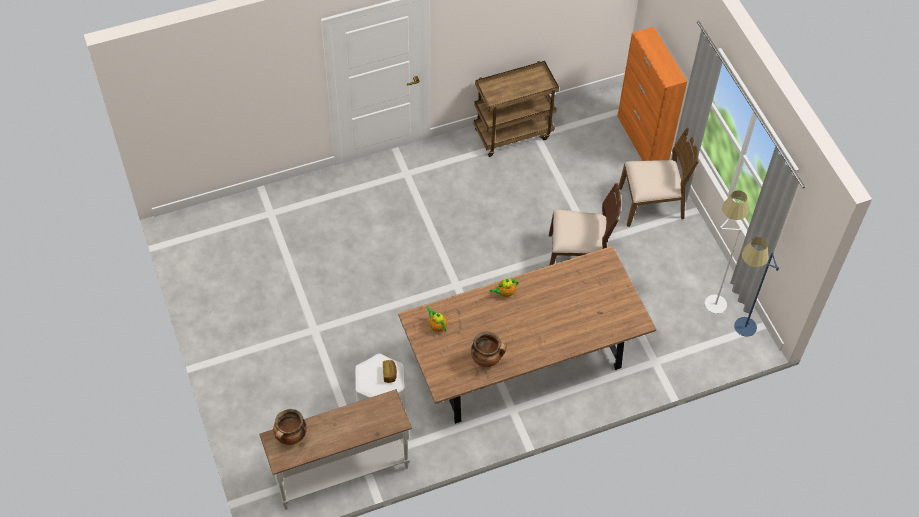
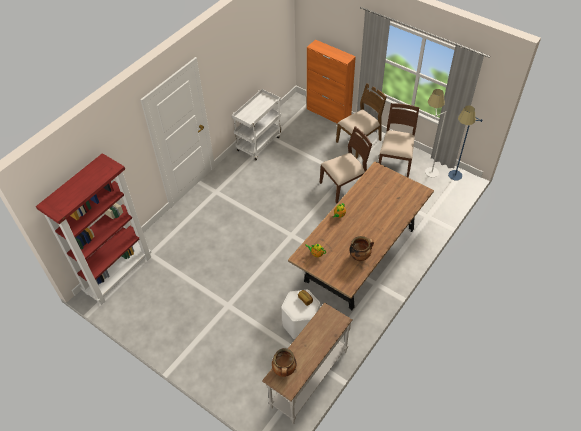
camera: 30 degrees left, 5 degrees down
brown cart [474,61,559,157] -> white cart [232,89,282,161]
none -> red bookcase [36,153,152,305]
none -> brown chair [379,103,419,178]

